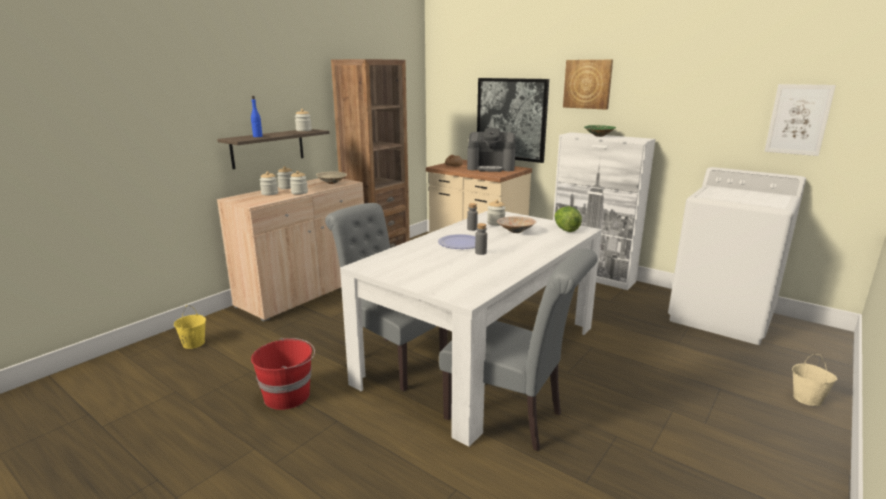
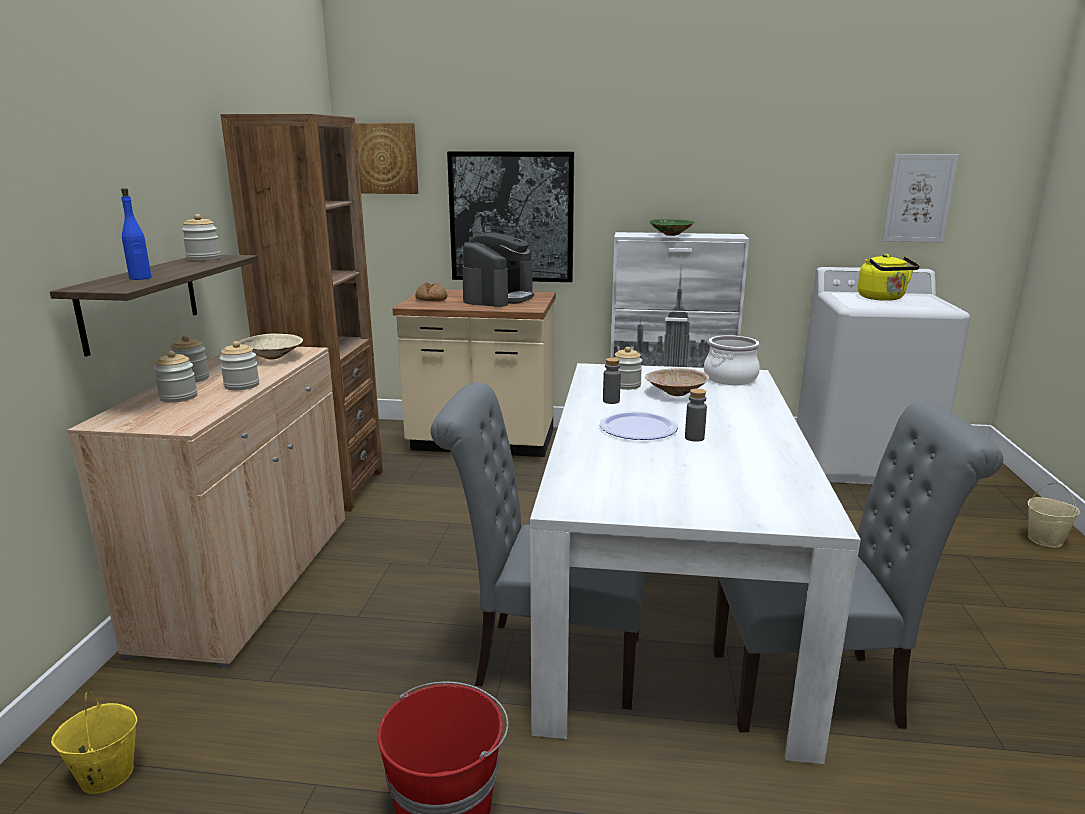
camera: 30 degrees left, 0 degrees up
coffee machine [467,128,516,172] -> coffee machine turned 45 degrees counterclockwise [462,233,534,307]
lettuce [555,206,582,232] -> cooking pot [704,335,760,385]
picture [563,60,613,110] -> picture moved to [355,123,418,194]
none -> yellow kettle [858,254,920,301]

